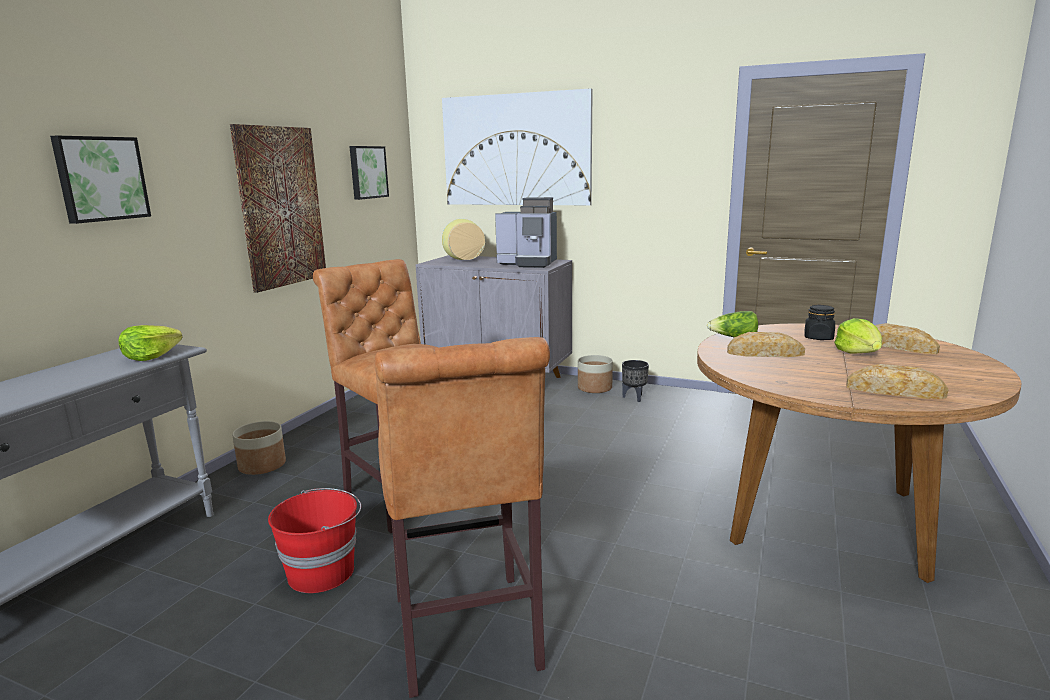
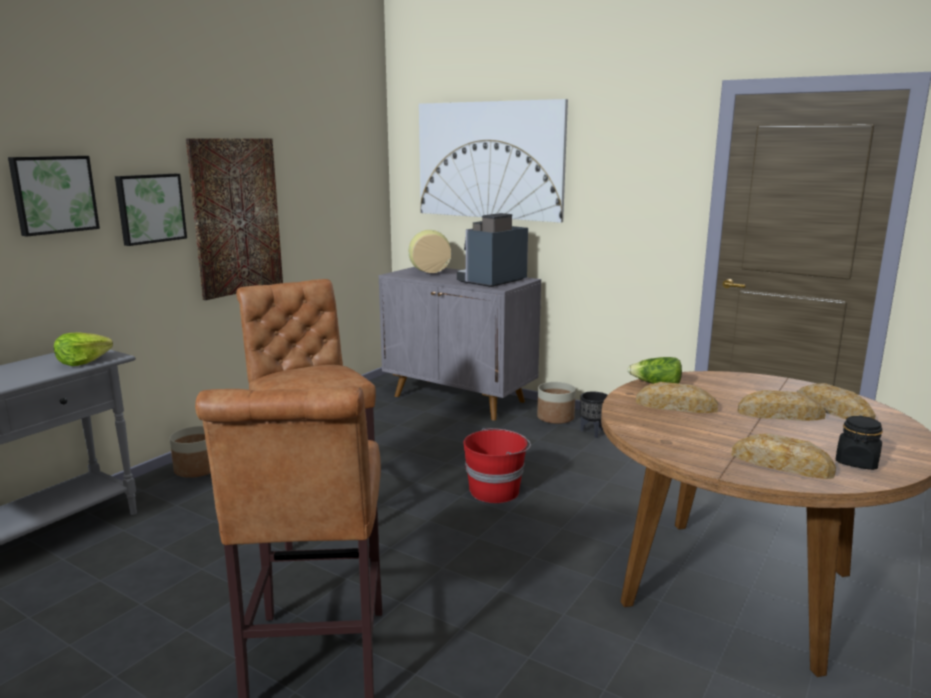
camera: 10 degrees right, 0 degrees up
red bucket [268,488,361,593] -> red bucket moved to [463,428,531,503]
picture [349,146,389,200] -> picture moved to [115,174,187,246]
coffee machine [495,197,557,268] -> coffee machine turned 105 degrees clockwise [457,213,528,287]
black jar [804,305,835,340] -> black jar moved to [835,416,883,470]
lettuce [834,318,882,354] -> bread [738,390,826,421]

